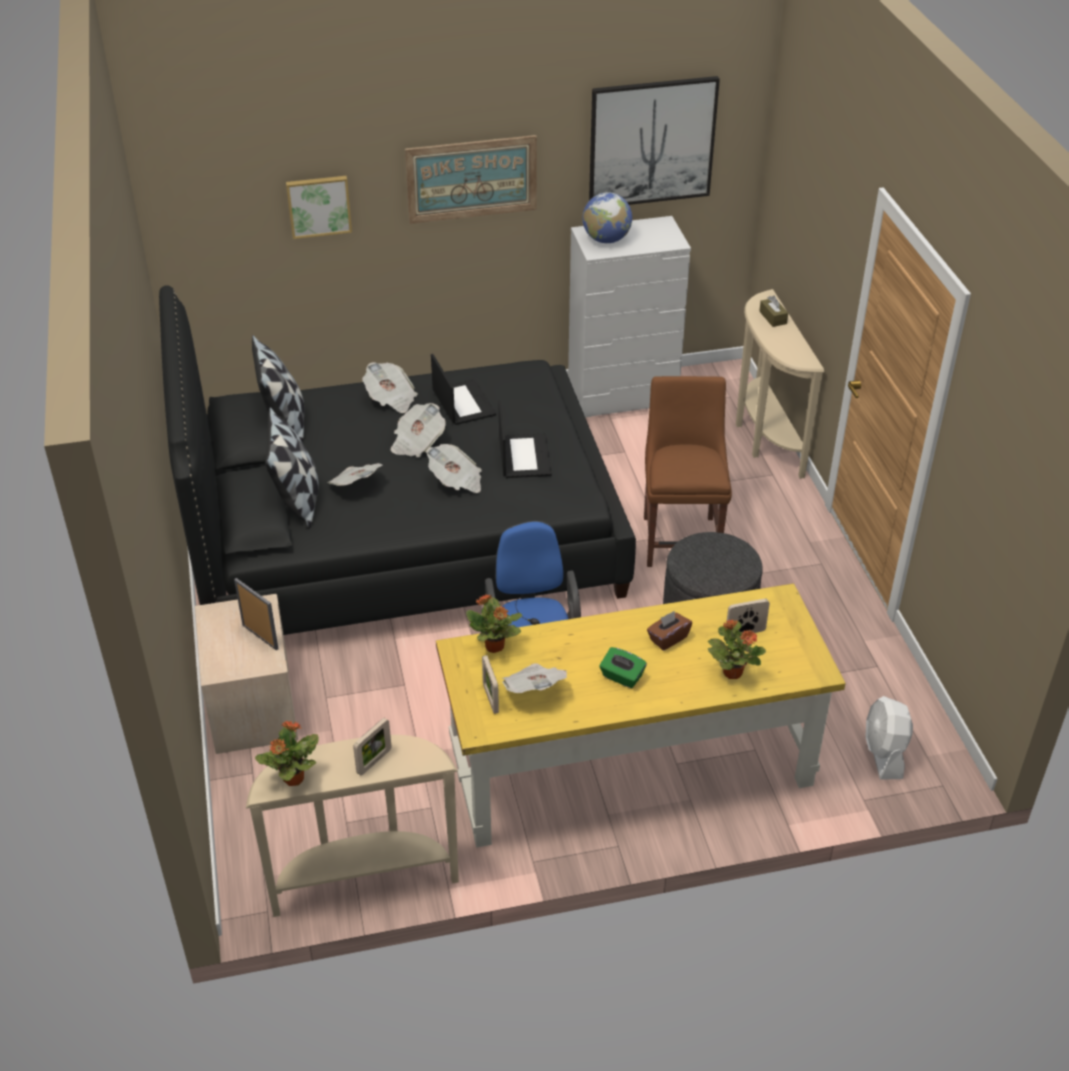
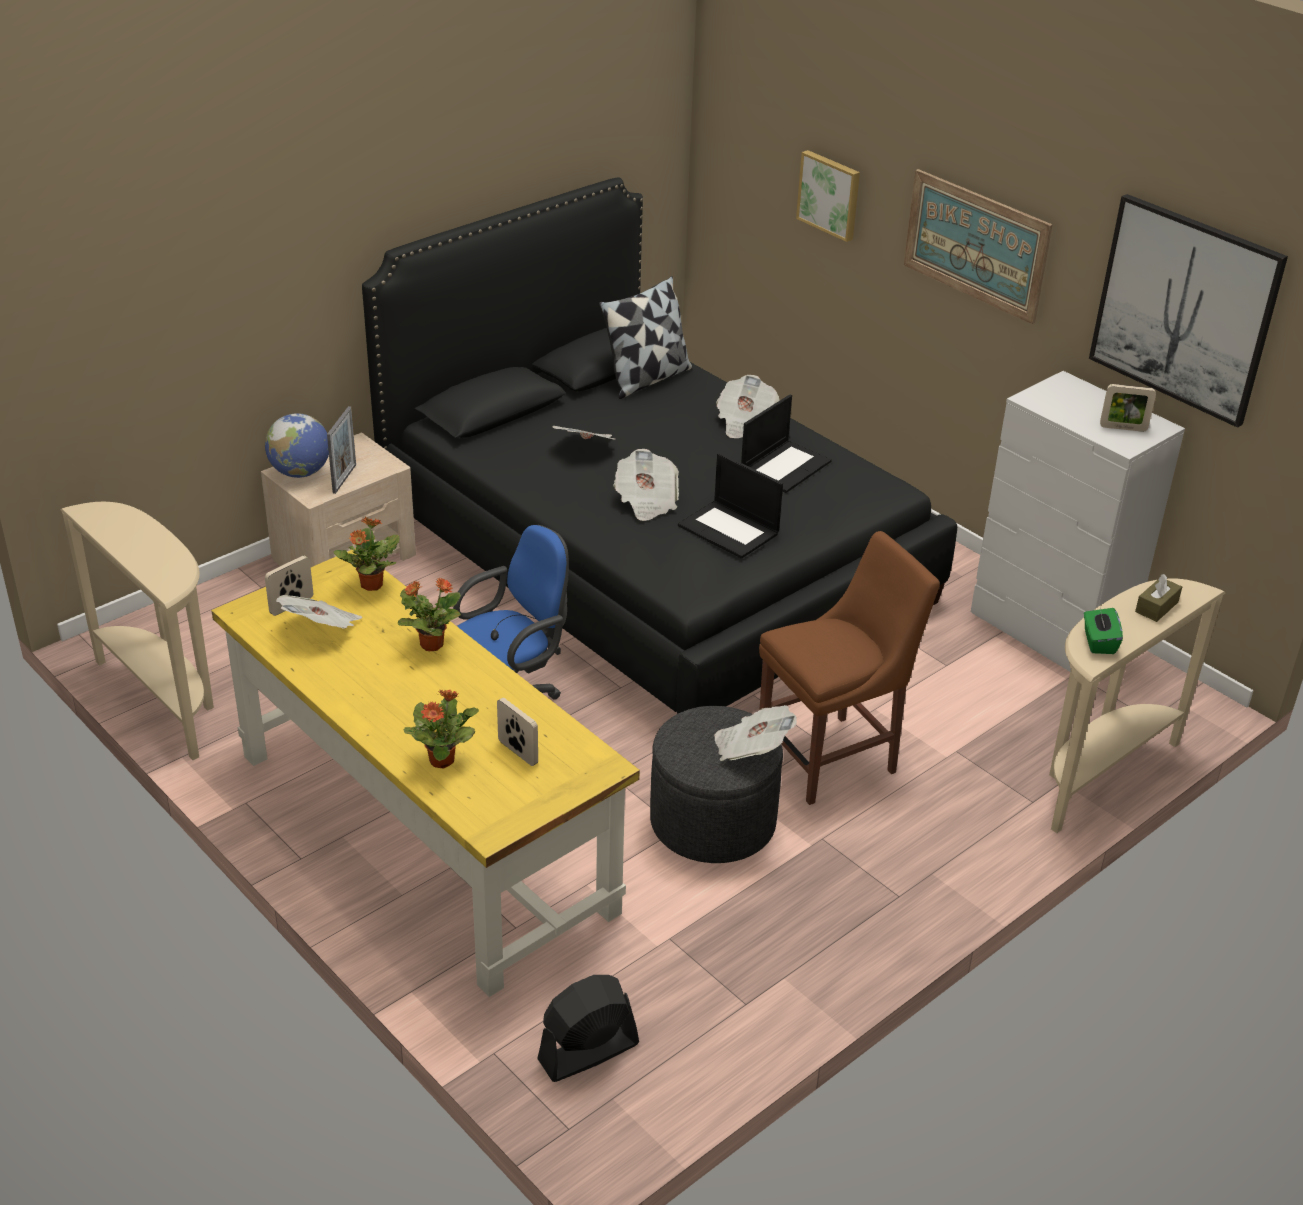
camera: 60 degrees right, 5 degrees down
potted plant [255,721,319,786] -> potted plant moved to [397,577,461,651]
pillow [265,407,319,529] -> none
picture frame [353,718,391,775] -> picture frame moved to [1100,384,1156,432]
newspaper [391,403,446,458] -> newspaper moved to [714,705,797,761]
laptop [498,400,552,478] -> laptop turned 75 degrees clockwise [678,453,783,559]
globe [582,192,632,243] -> globe moved to [265,413,329,478]
green tissue box [599,647,647,688] -> green tissue box moved to [1084,608,1123,654]
brown tissue box [647,611,692,650] -> none
white fan [865,696,913,780] -> black fan [537,975,639,1082]

